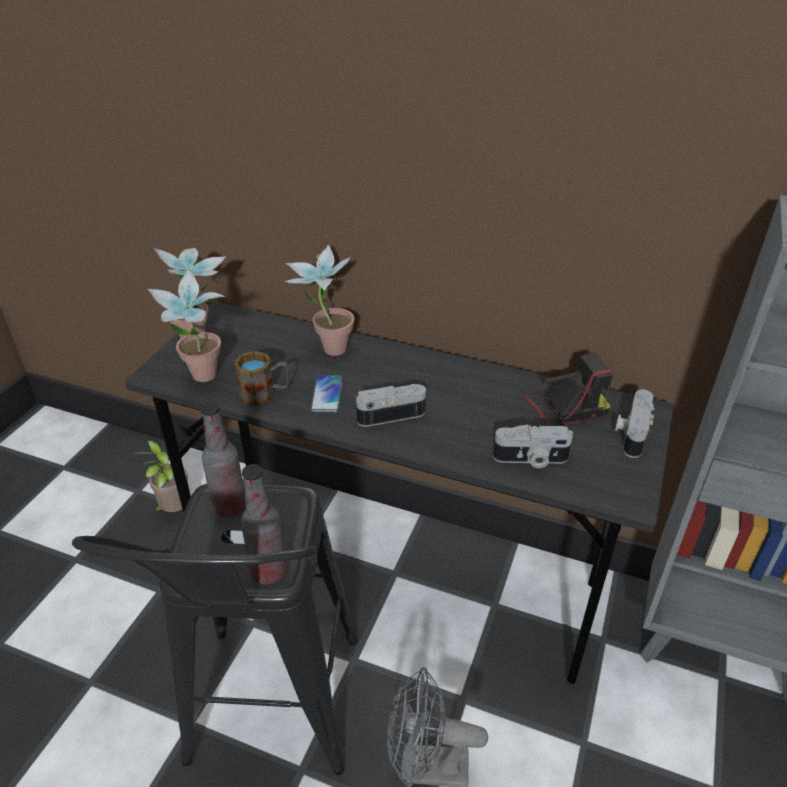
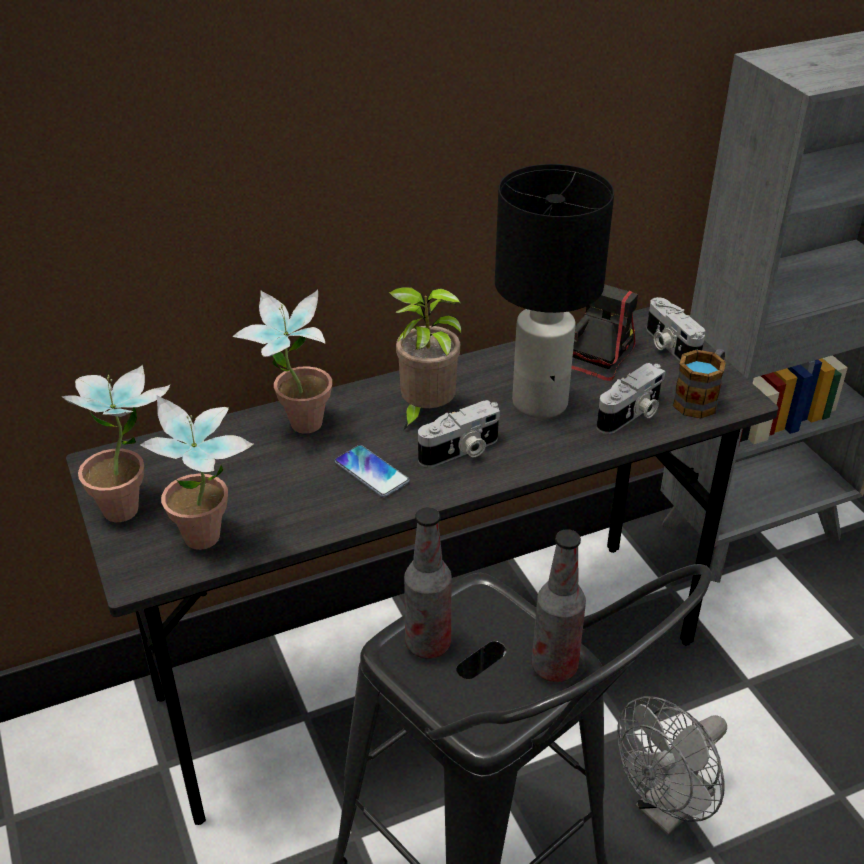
camera: 45 degrees left, 0 degrees up
potted plant [136,440,190,512] -> potted plant moved to [389,287,462,430]
mug [234,351,290,406] -> mug moved to [673,349,726,418]
camera [356,384,426,427] -> camera turned 150 degrees counterclockwise [418,400,500,467]
none -> black table lamp [495,164,614,419]

